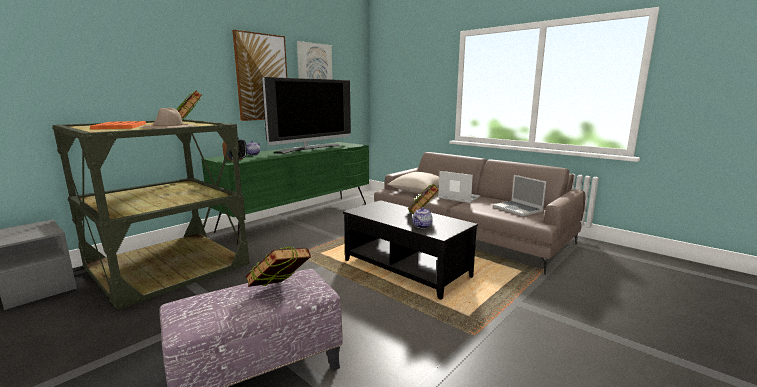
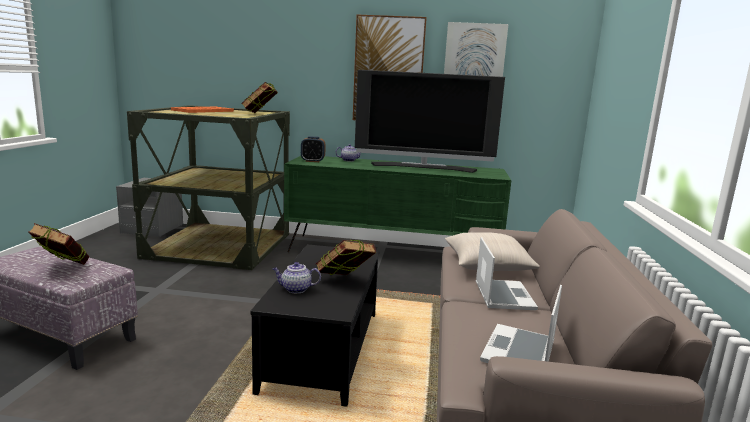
camera: 55 degrees right, 0 degrees up
beige hat [140,108,196,129] -> none

